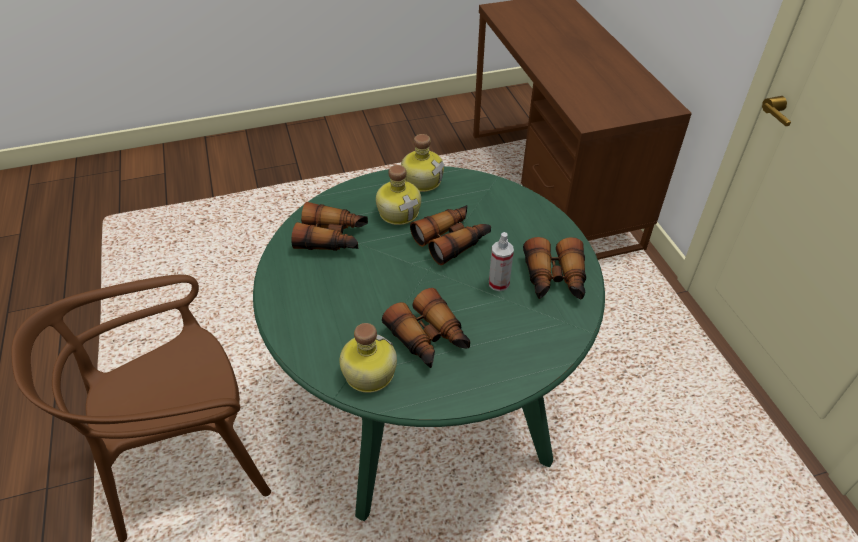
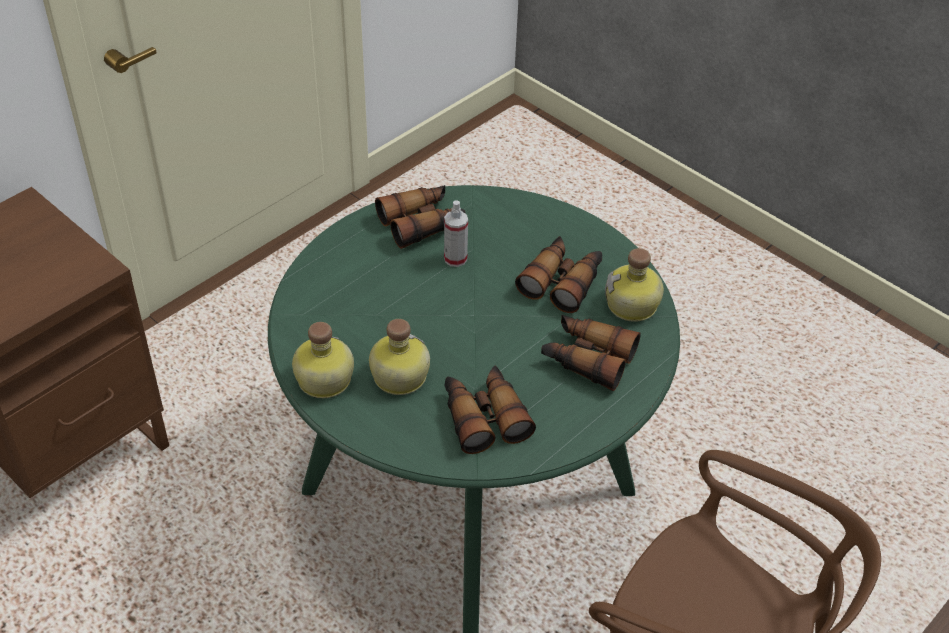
camera: 120 degrees left, 0 degrees up
binoculars [410,205,491,265] -> binoculars moved to [541,315,641,391]

